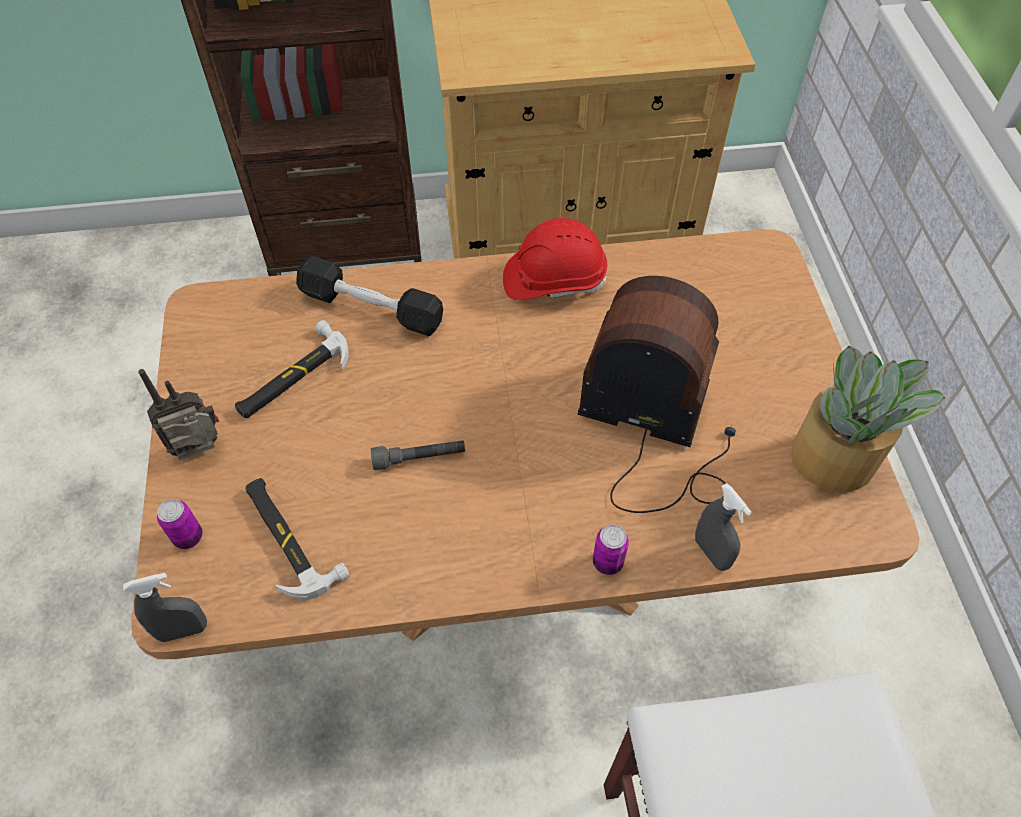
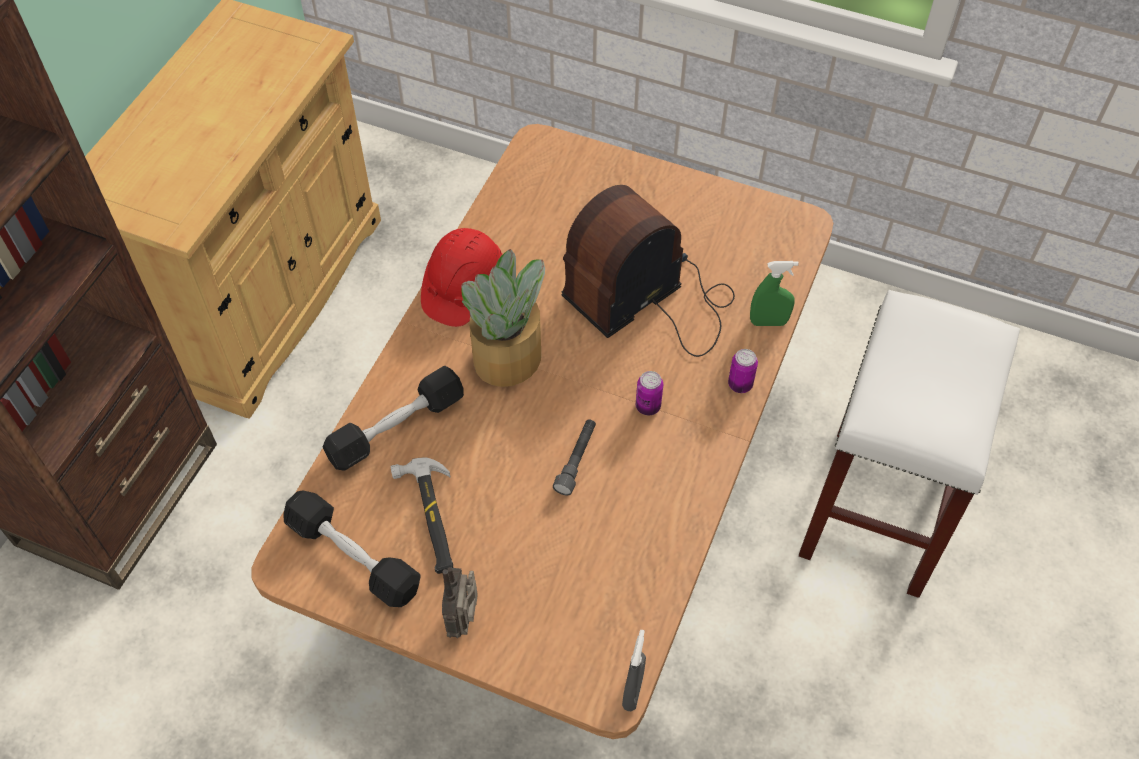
camera: 60 degrees left, 0 degrees up
can [157,499,202,549] -> can moved to [636,371,663,415]
hammer [246,478,350,599] -> none
grey spray bottle [695,483,752,571] -> green spray bottle [750,261,798,326]
potted plant [791,346,945,492] -> potted plant moved to [462,249,545,387]
none -> black dumbbell [283,490,421,607]

